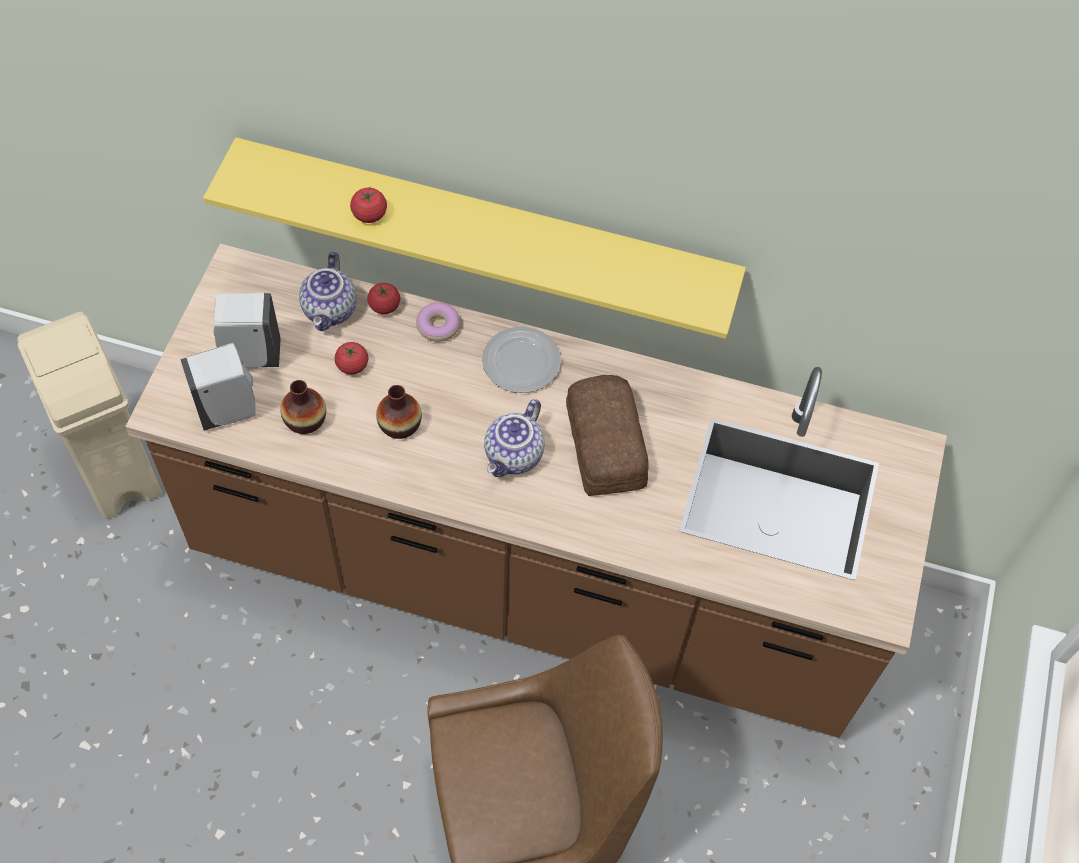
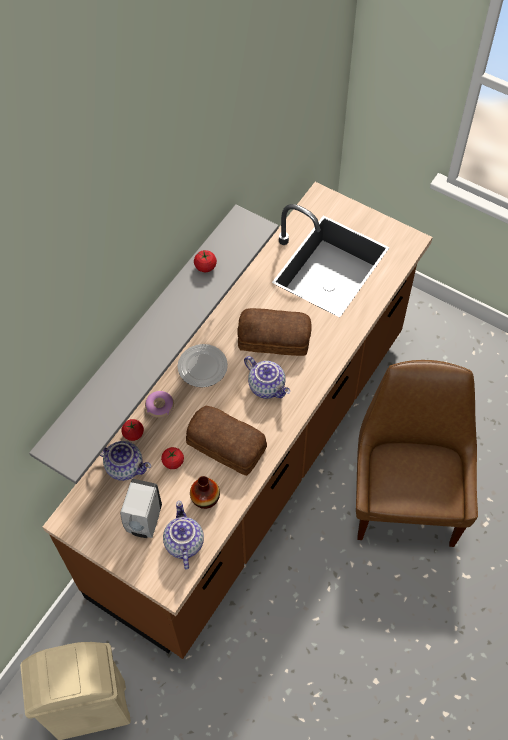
camera: 70 degrees left, 0 degrees up
white soap dispenser [180,343,256,431] -> teapot [163,501,204,570]
yellow shelf [203,137,746,339] -> grey shelf [29,204,278,484]
tomato [350,187,387,223] -> tomato moved to [194,250,217,272]
vase [376,385,422,439] -> bread [186,406,267,476]

